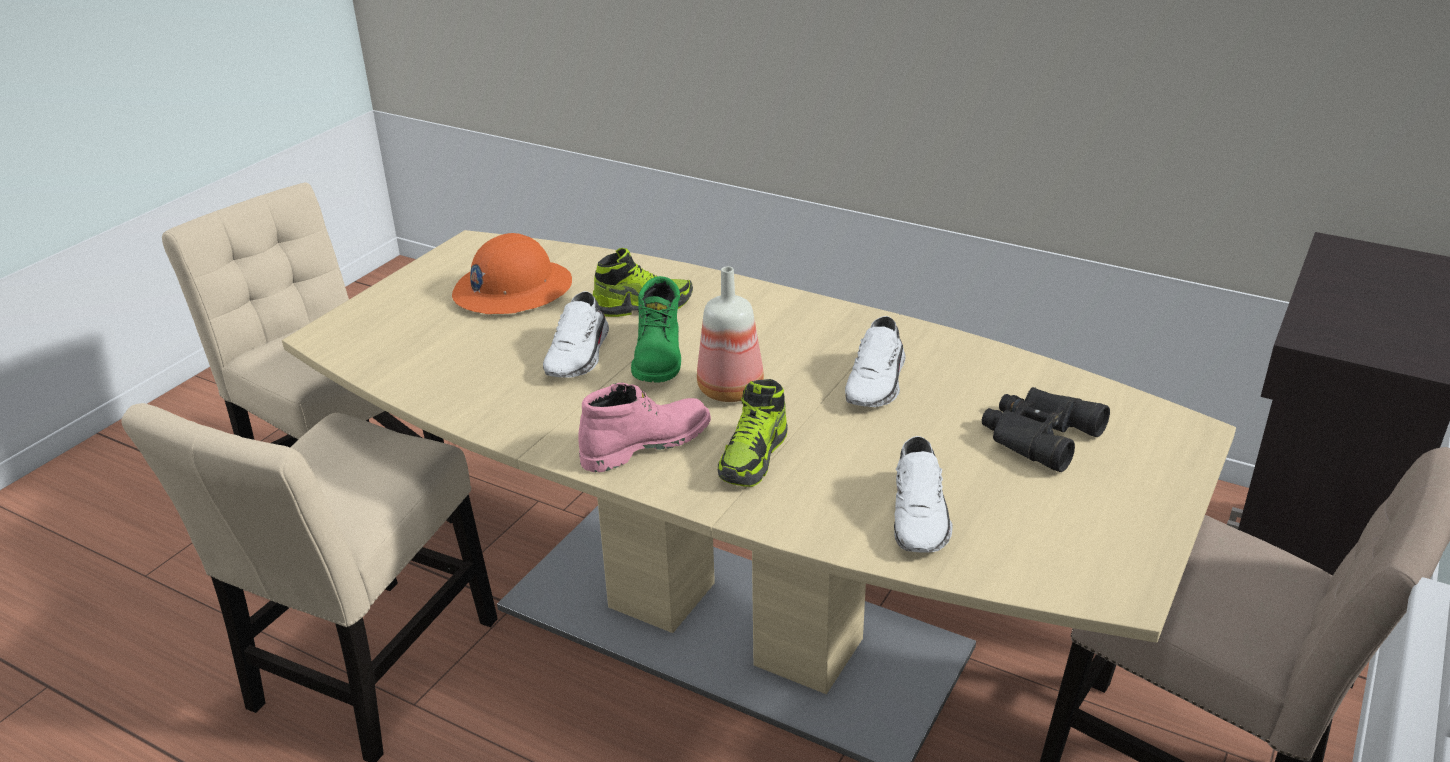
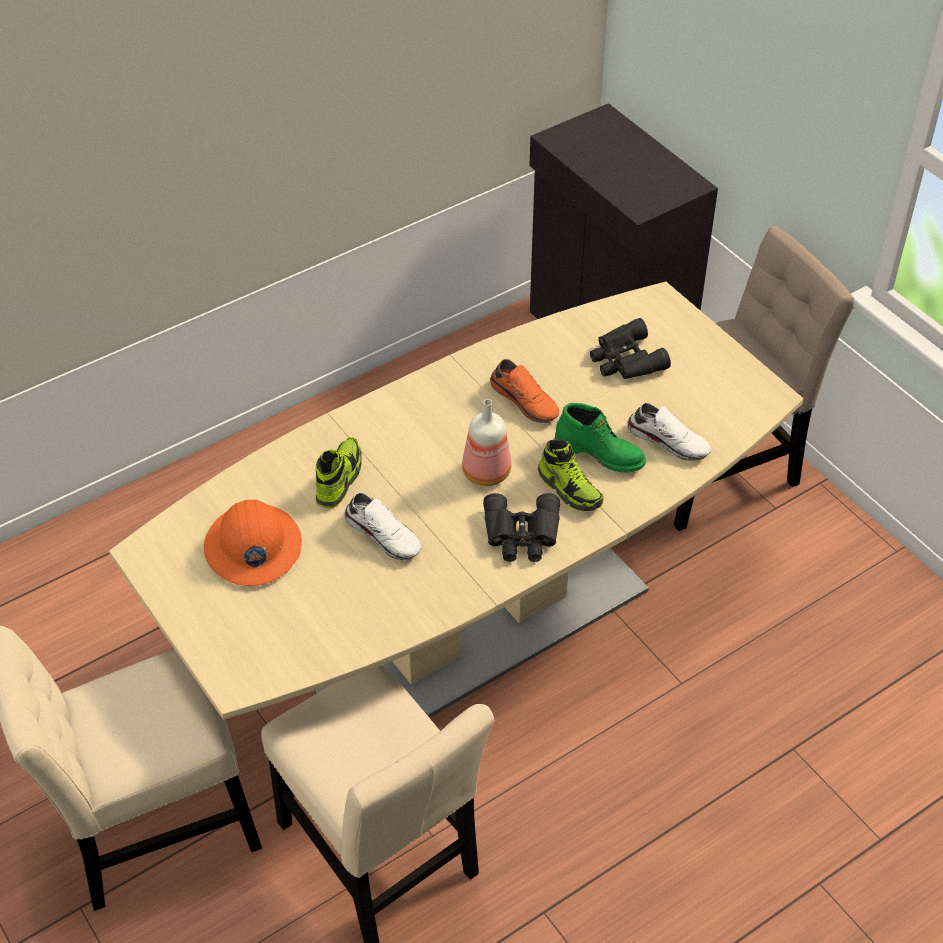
camera: 65 degrees left, 15 degrees up
pink boot [578,382,711,472] -> black binoculars [483,493,560,562]
green boot [631,276,681,383] -> green boot moved to [554,403,646,472]
white shoe [845,316,906,407] -> orange shoe [490,359,559,423]

